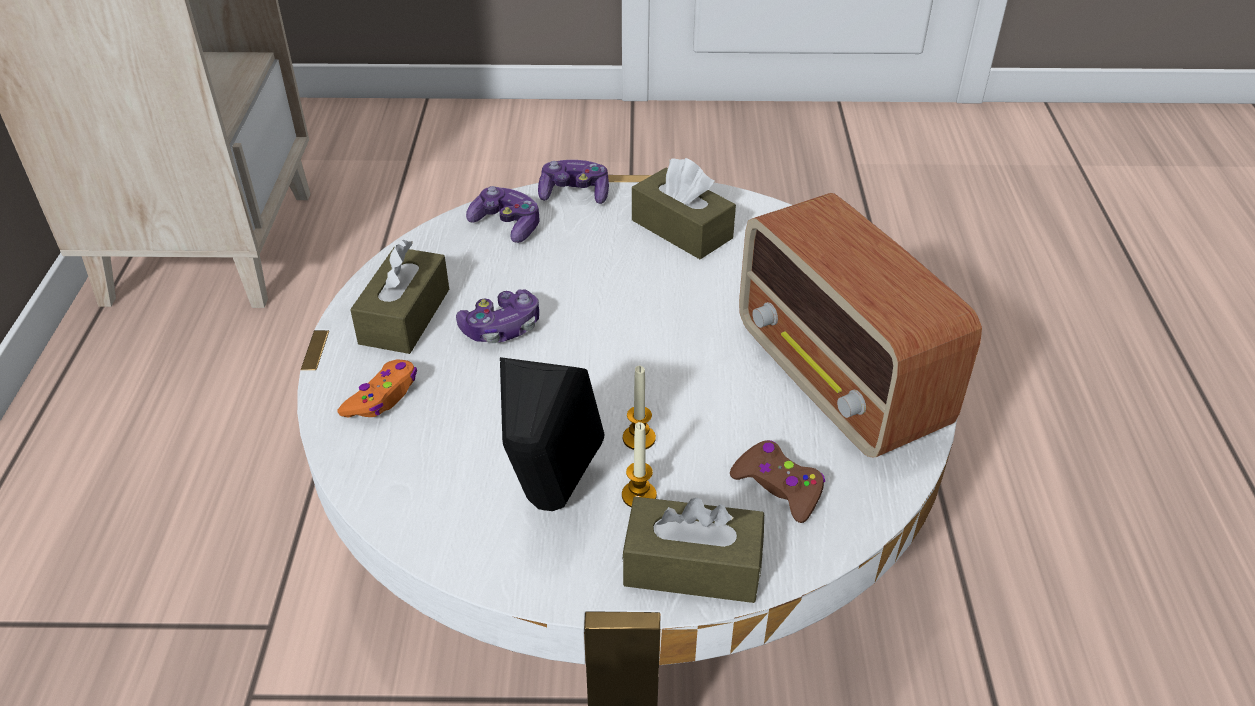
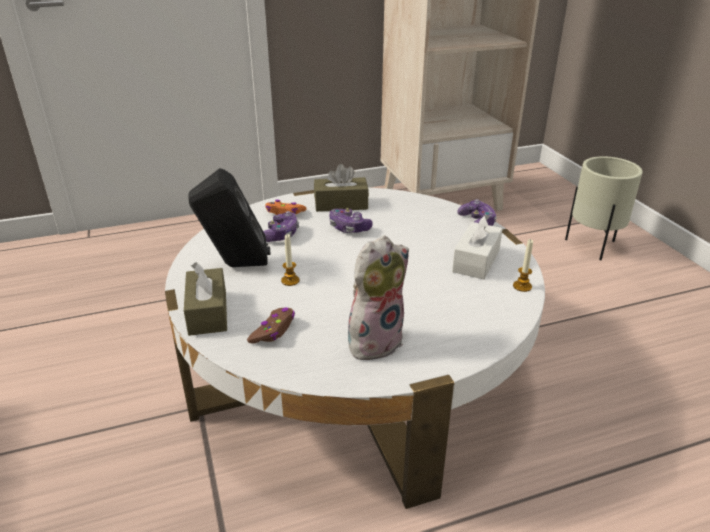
camera: 70 degrees right, 10 degrees down
game controller [466,186,540,243] -> game controller moved to [263,211,299,242]
candle [622,422,657,507] -> candle moved to [513,239,533,292]
brown tissue box [632,158,736,259] -> white tissue box [452,214,503,279]
radio [739,193,982,457] -> plush toy [348,236,409,362]
none -> beige planter [565,156,643,260]

